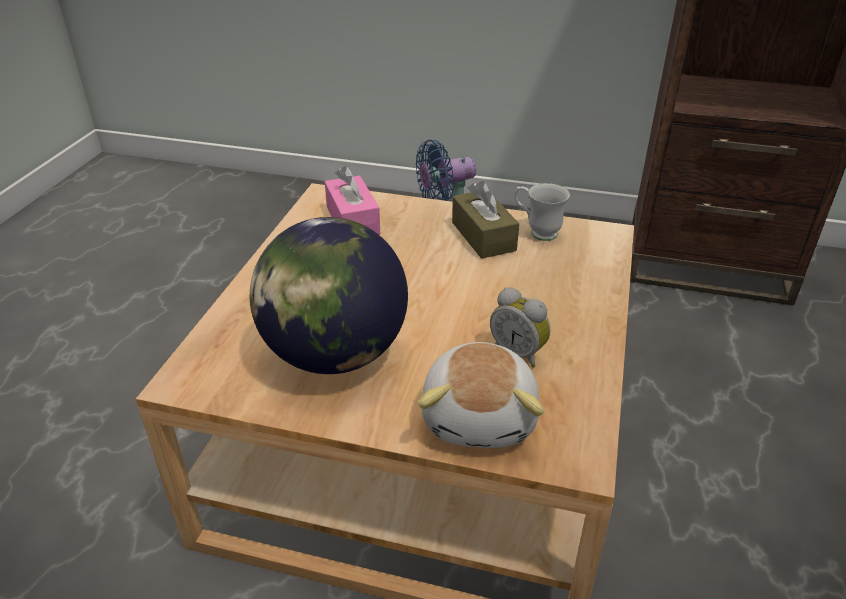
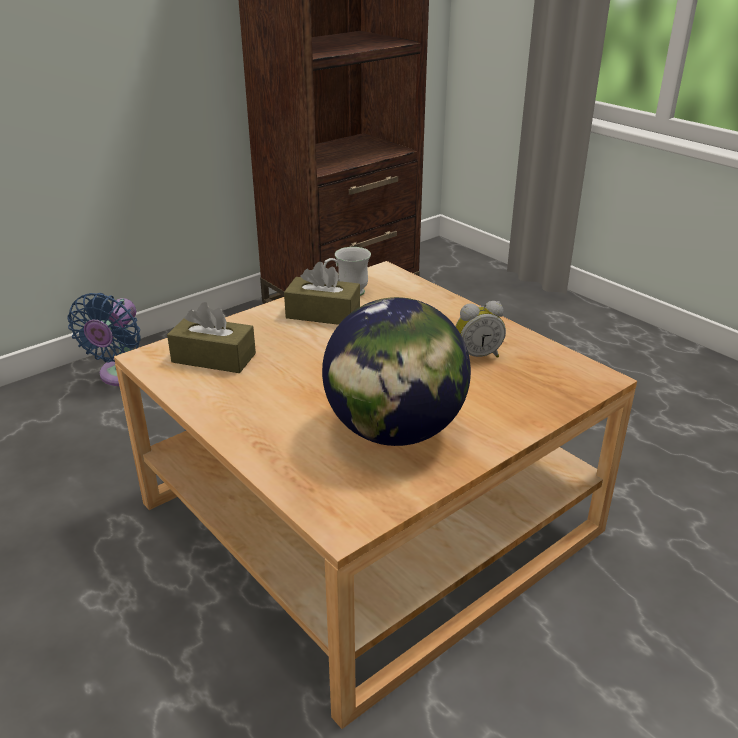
camera: 55 degrees left, 5 degrees down
pink tissue box [325,166,380,235] -> brown tissue box [167,302,256,373]
plush toy [418,342,544,448] -> none

